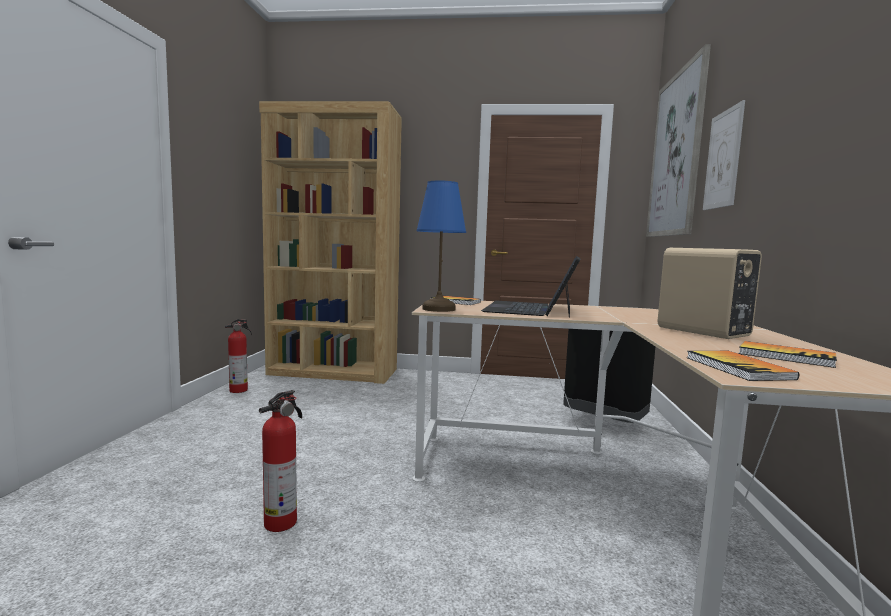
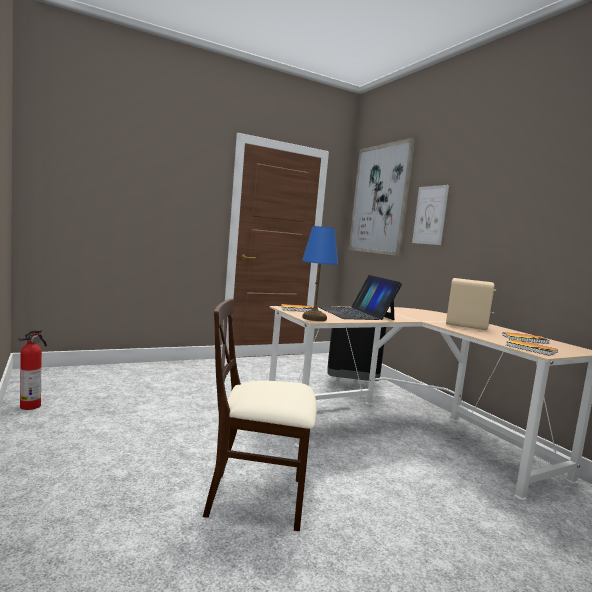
camera: 35 degrees left, 0 degrees up
brown bookcase [259,101,402,384] -> none
fire extinguisher [259,390,302,532] -> beige chair [203,299,317,531]

